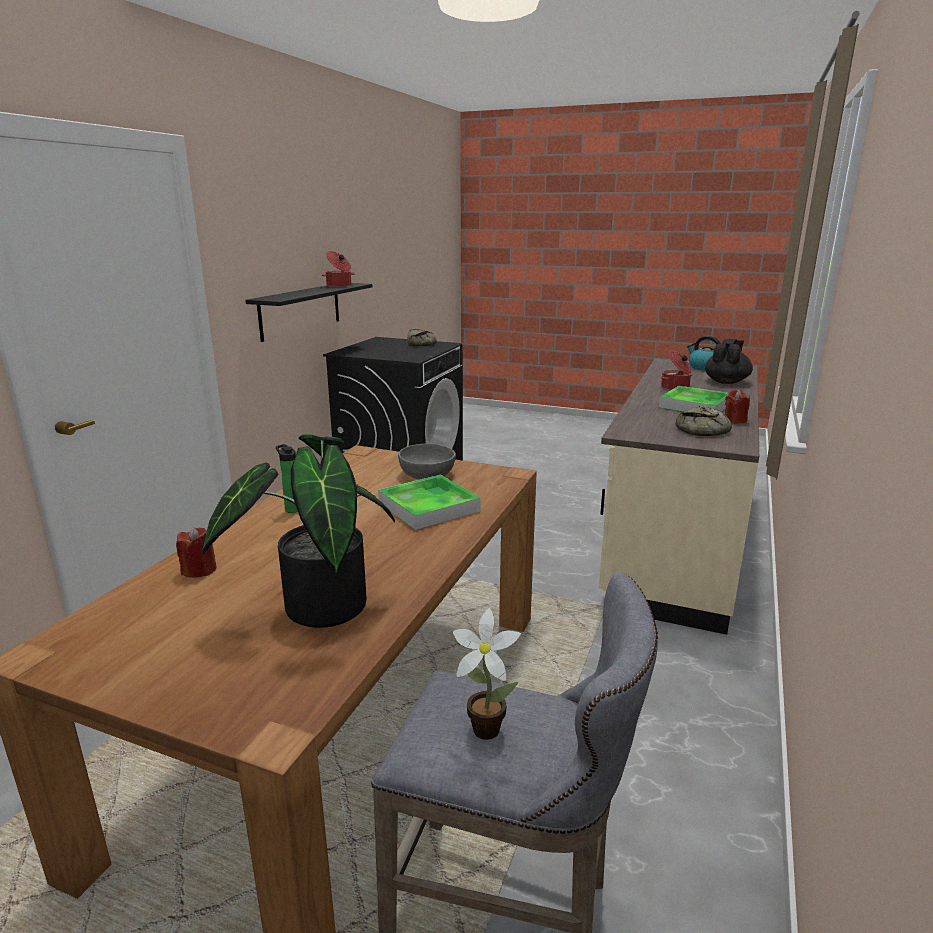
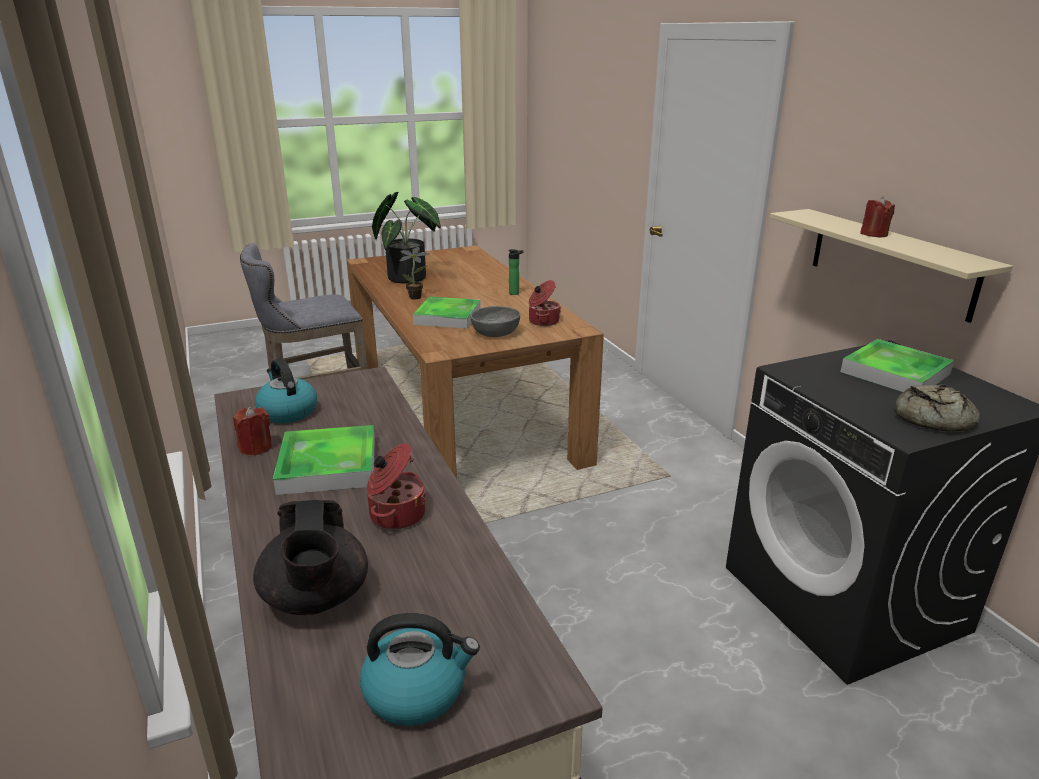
camera: 135 degrees right, 5 degrees up
red candle [176,526,217,578] -> red candle moved to [860,197,895,237]
black shelf [245,283,372,342] -> beige shelf [769,209,1013,323]
cooking pot [322,251,355,287] -> cooking pot moved to [529,280,561,326]
potted plant [453,608,521,740] -> potted plant moved to [400,247,430,299]
bread [676,406,732,436] -> kettle [255,358,317,423]
none -> tray [840,339,954,392]

